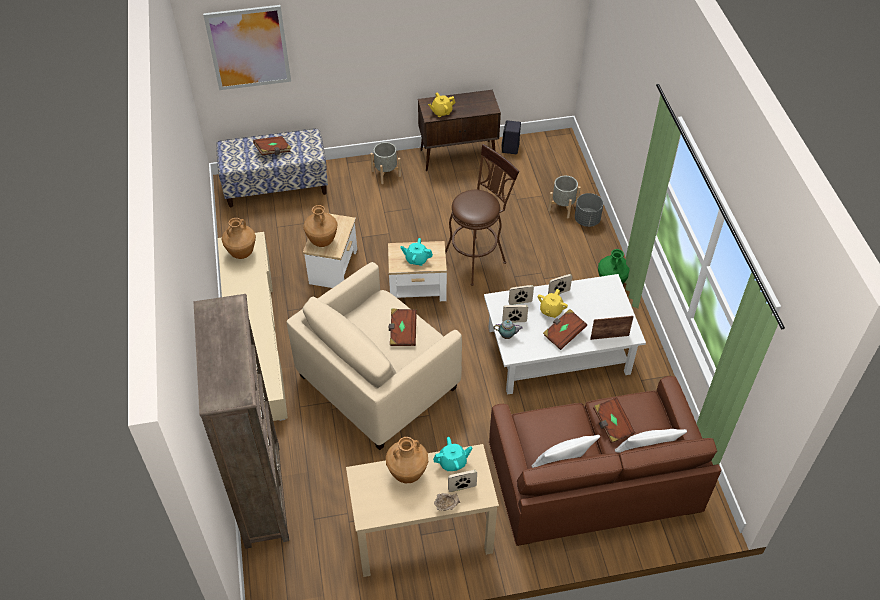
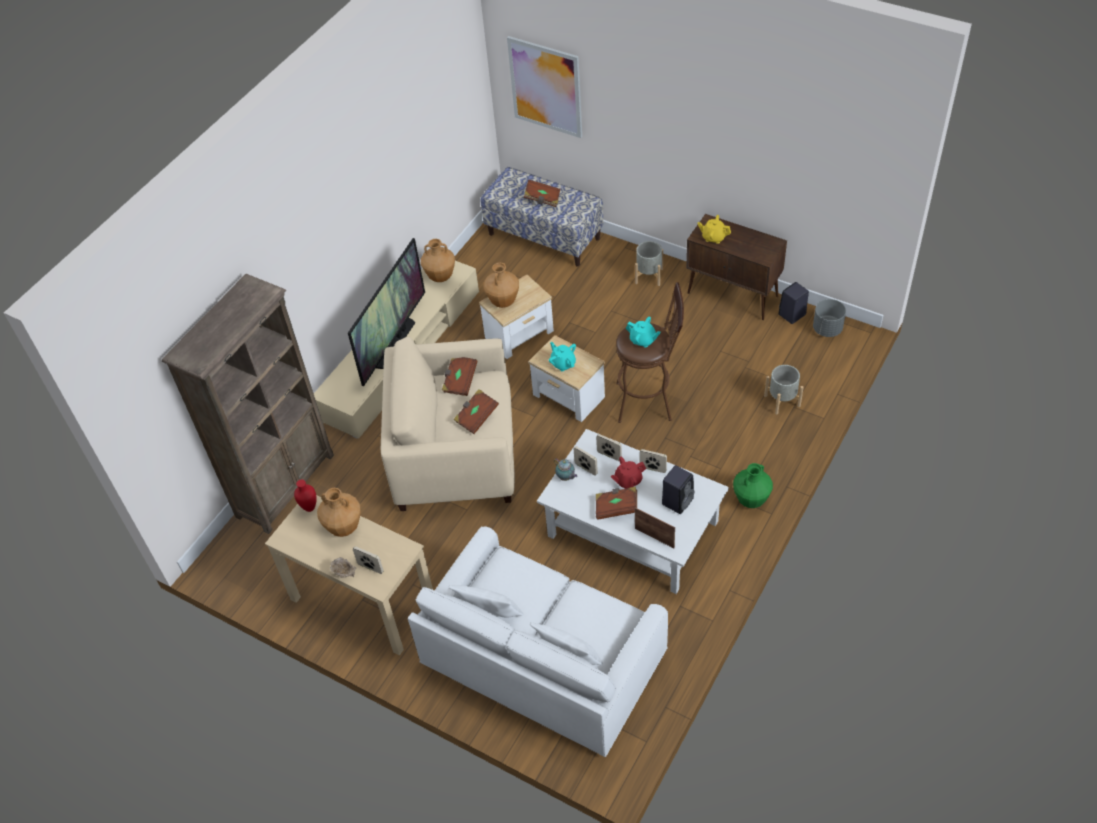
camera: 45 degrees right, 0 degrees up
turquoise teapot [433,437,472,471] -> turquoise teapot moved to [626,317,661,348]
brown sofa [489,376,721,546] -> white sofa [408,526,668,757]
yellow teapot [538,289,568,318] -> red teapot [611,457,646,489]
grey planter [575,193,603,227] -> grey planter moved to [813,299,846,337]
brown book [593,397,635,443] -> brown book moved to [442,357,478,396]
none -> red vase [294,479,316,512]
none -> television [348,238,425,386]
none -> black speaker [662,465,694,514]

